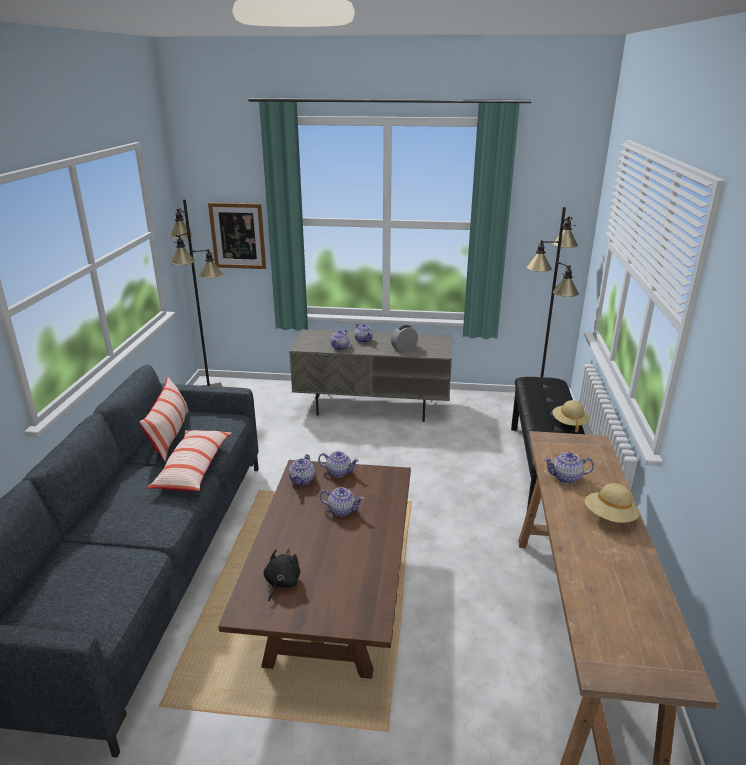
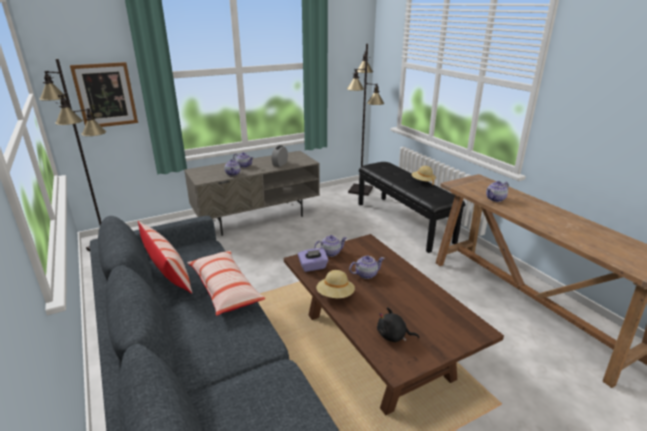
camera: 35 degrees left, 0 degrees up
black plush toy [264,548,300,601] -> black plush toy turned 60 degrees counterclockwise [377,307,419,342]
teapot [289,454,315,485] -> purple tissue box [298,248,328,272]
beige hat [585,483,640,523] -> beige hat moved to [316,270,355,298]

